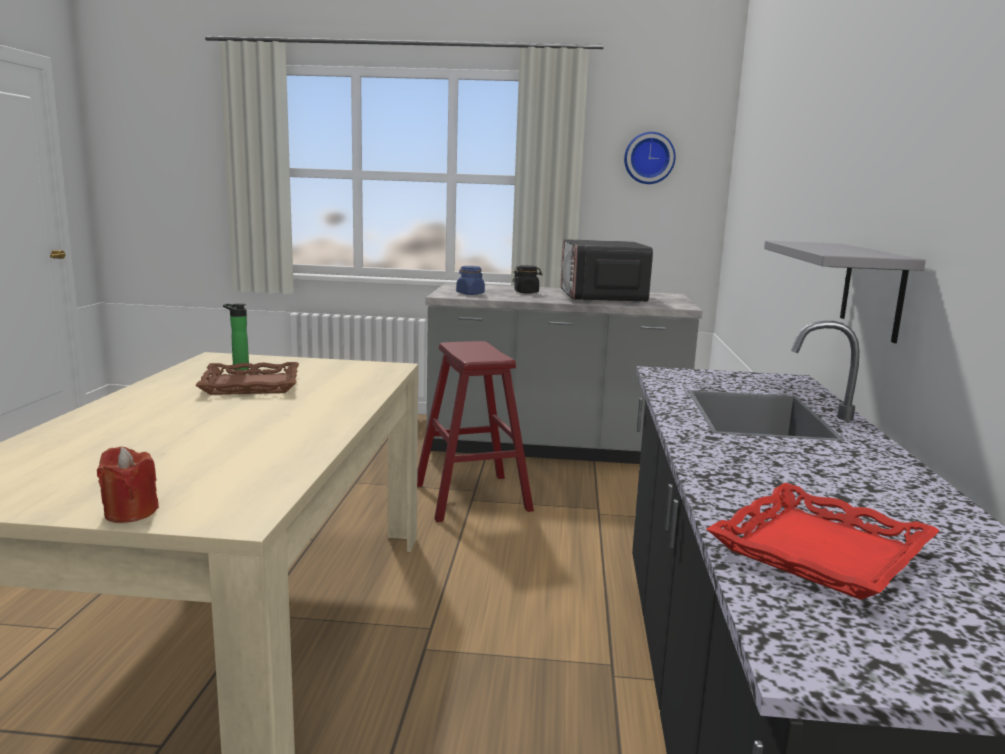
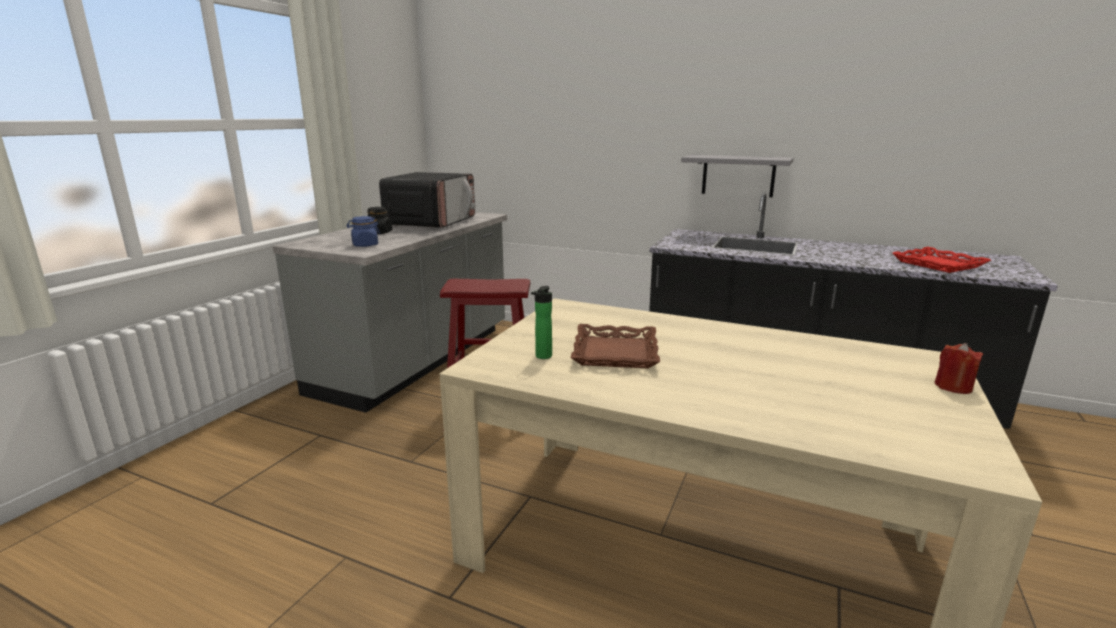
camera: 70 degrees left, 5 degrees up
microwave [561,239,653,303] -> microwave turned 90 degrees counterclockwise [379,172,476,228]
wall clock [624,132,676,184] -> none

